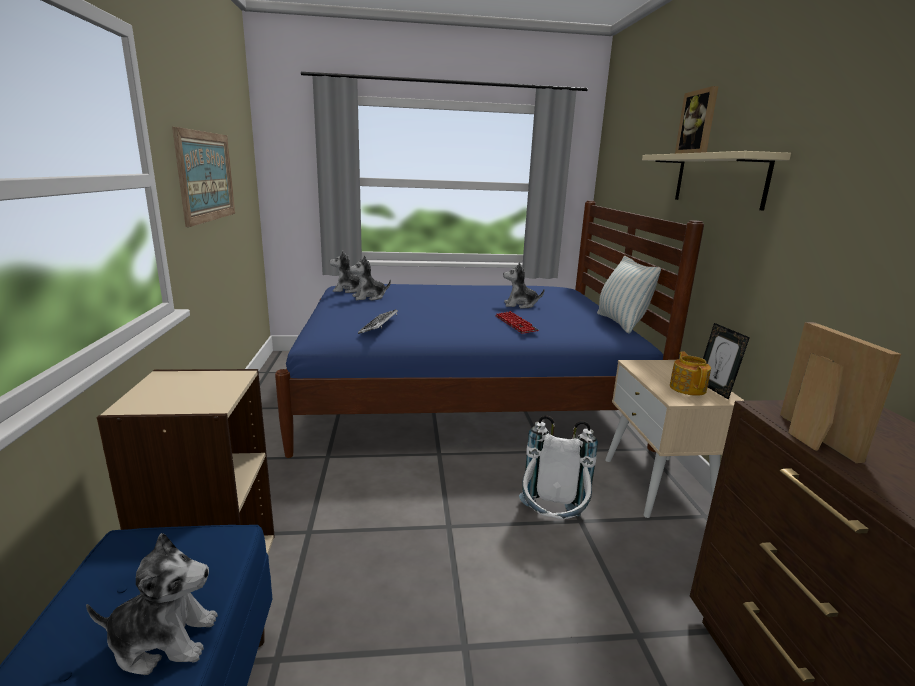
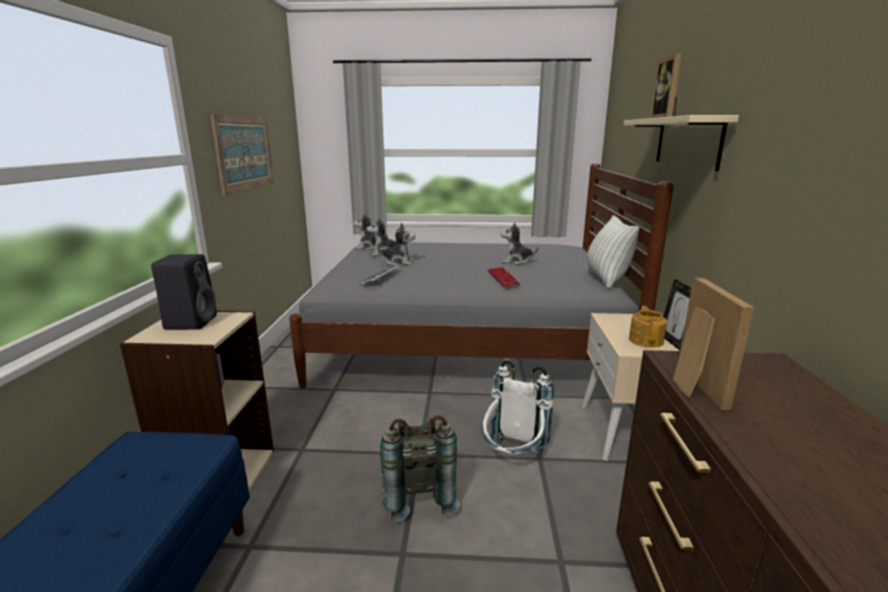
camera: 10 degrees right, 0 degrees up
plush toy [86,533,218,675] -> plush toy moved to [377,223,415,266]
blue bed [275,201,704,458] -> grey bed [289,164,674,389]
none -> black speaker [151,254,217,330]
none -> grey backpack [380,415,460,522]

